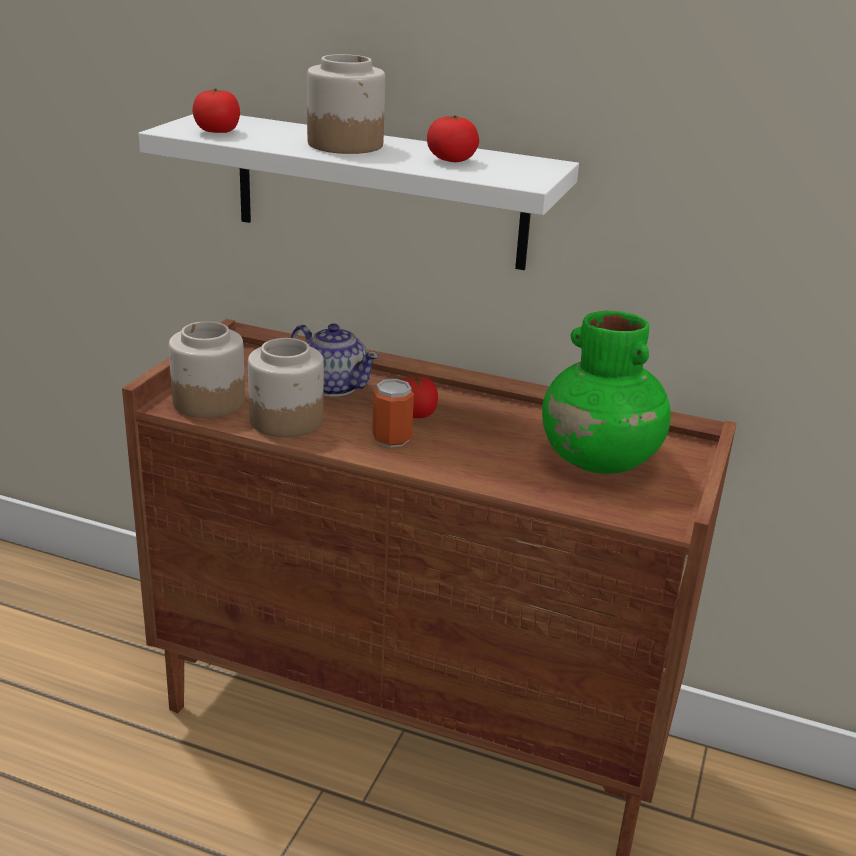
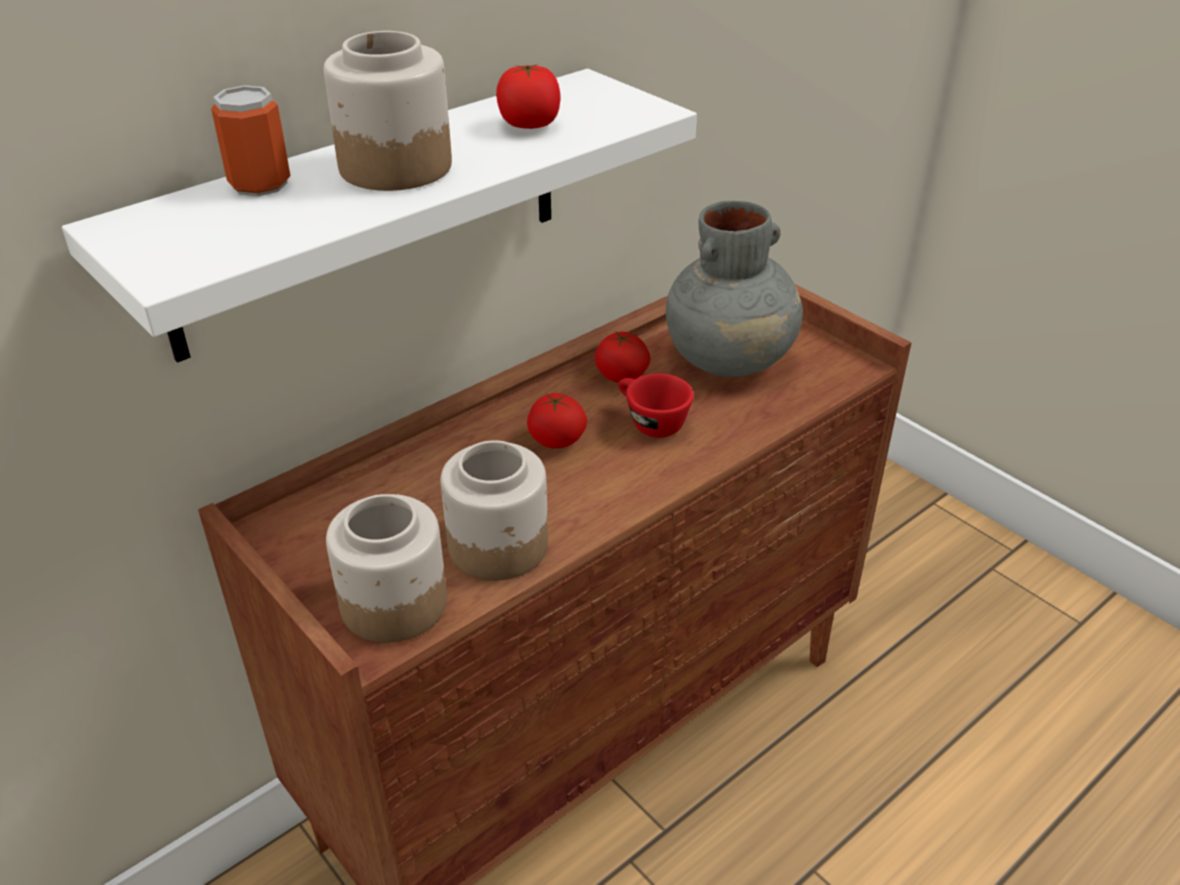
camera: 60 degrees left, 10 degrees up
tomato [192,89,240,133] -> tomato moved to [595,331,650,383]
teapot [291,324,379,397] -> none
can [372,379,414,447] -> can moved to [211,85,291,196]
green vase [542,311,671,474] -> grey vase [666,201,803,377]
none -> red cup [618,373,694,438]

